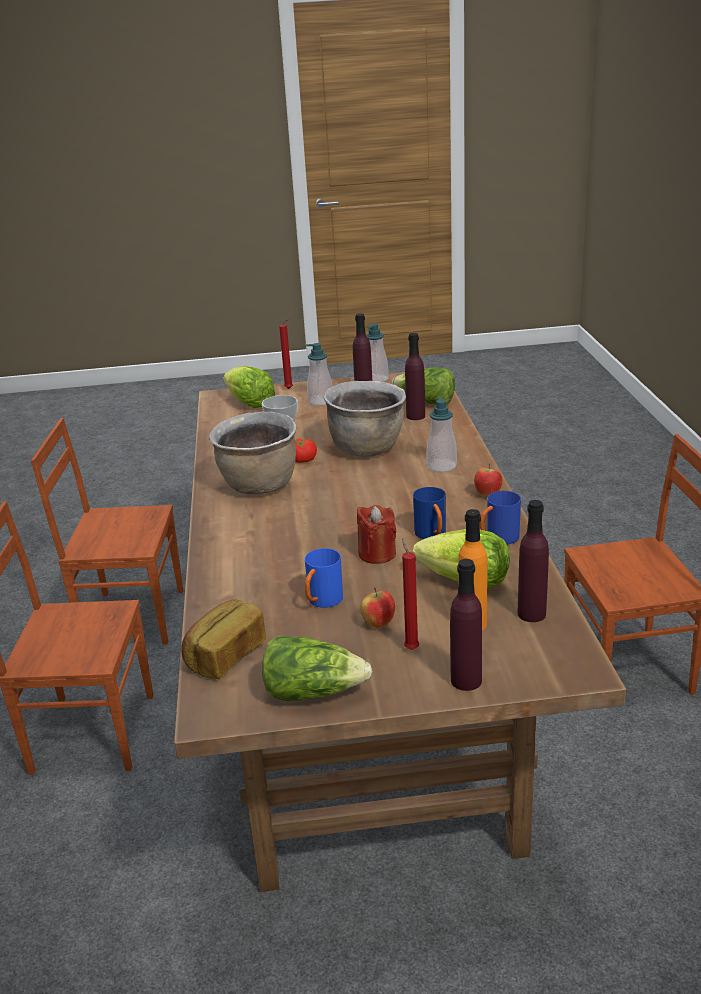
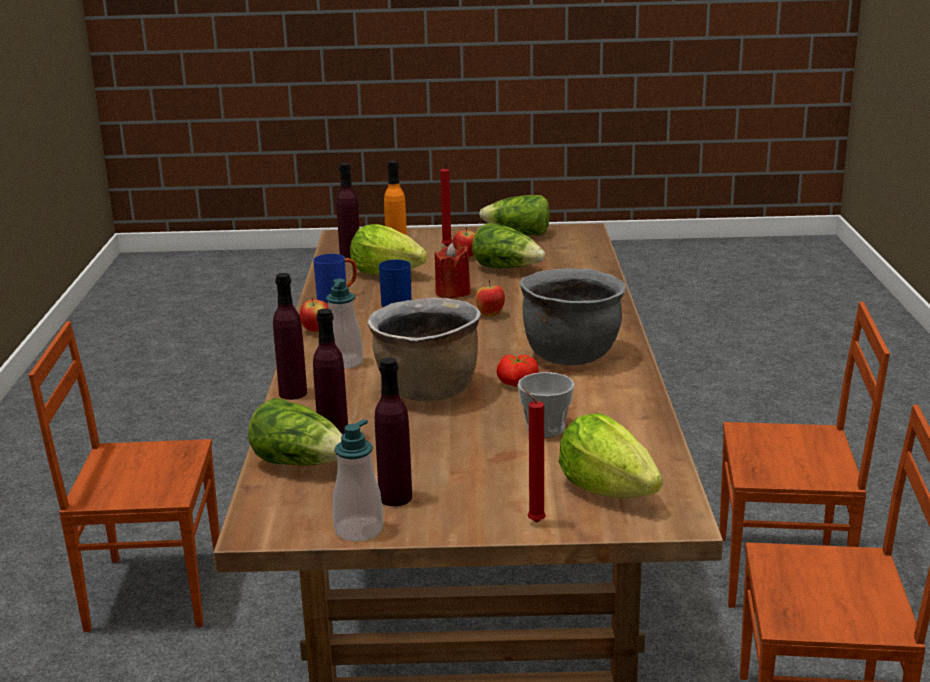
camera: 175 degrees left, 5 degrees down
bread [181,600,266,679] -> none
brown cooking pot [209,412,296,495] -> grey cooking pot [520,268,626,365]
blue mug [305,548,343,608] -> lettuce [472,222,545,268]
soap dispenser [306,343,332,406] -> none
purple bottle [450,559,482,691] -> purple bottle moved to [273,273,307,400]
none -> apple [475,280,505,317]

